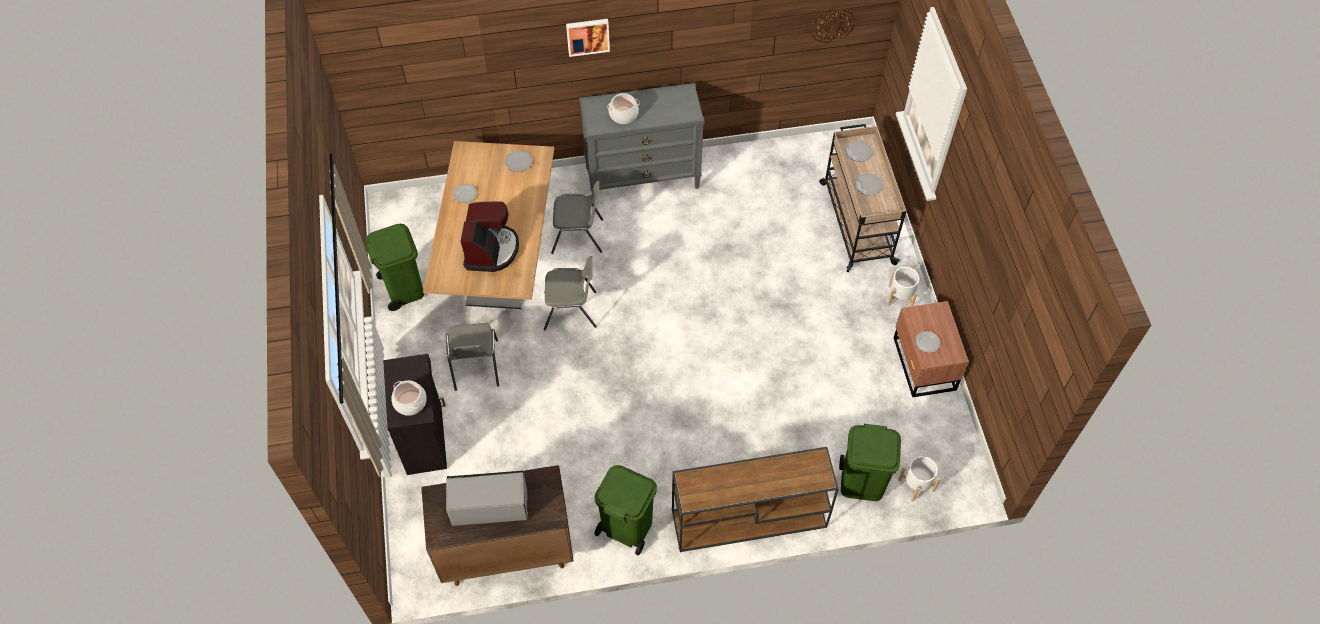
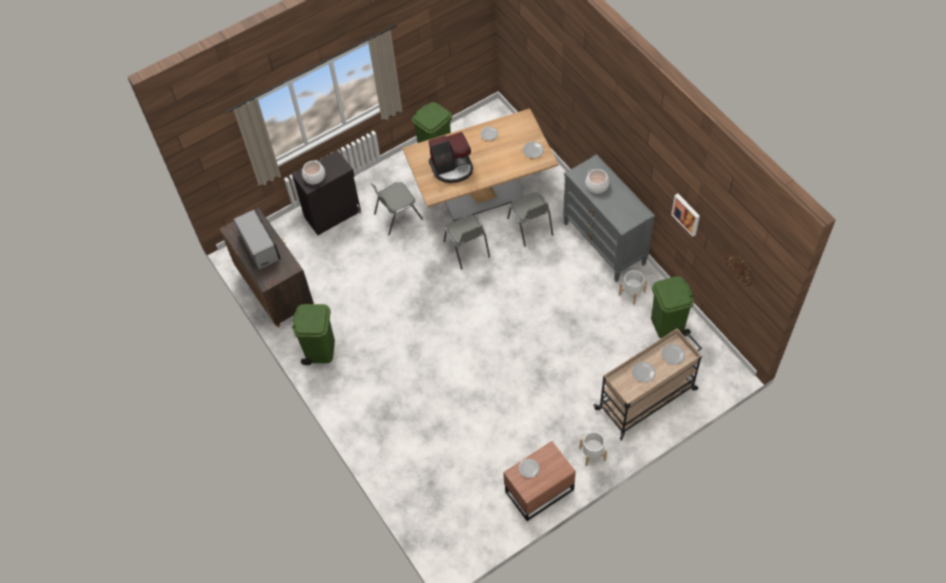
camera: 70 degrees right, 0 degrees up
picture [566,19,610,57] -> picture moved to [671,194,700,237]
brown console table [672,447,839,552] -> none
green trash can [839,424,901,501] -> green trash can moved to [651,276,694,339]
white planter [898,456,941,502] -> white planter moved to [619,270,647,305]

